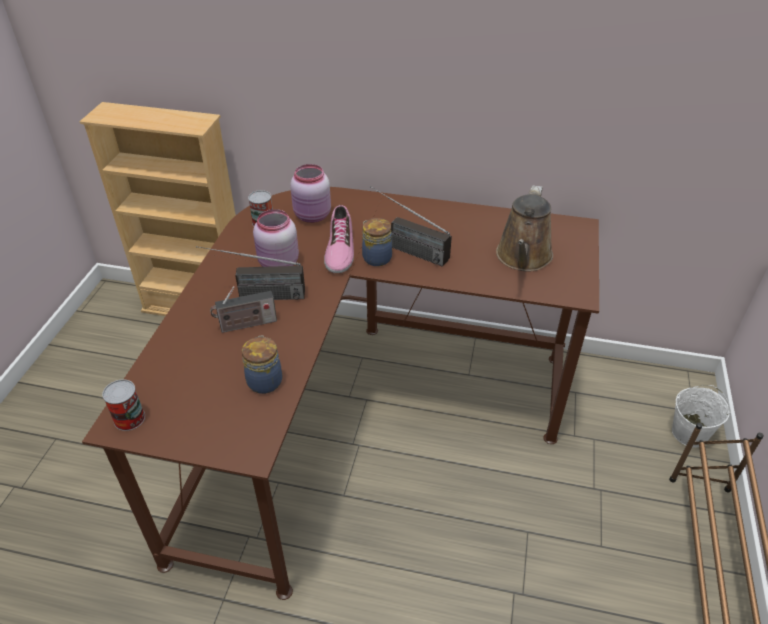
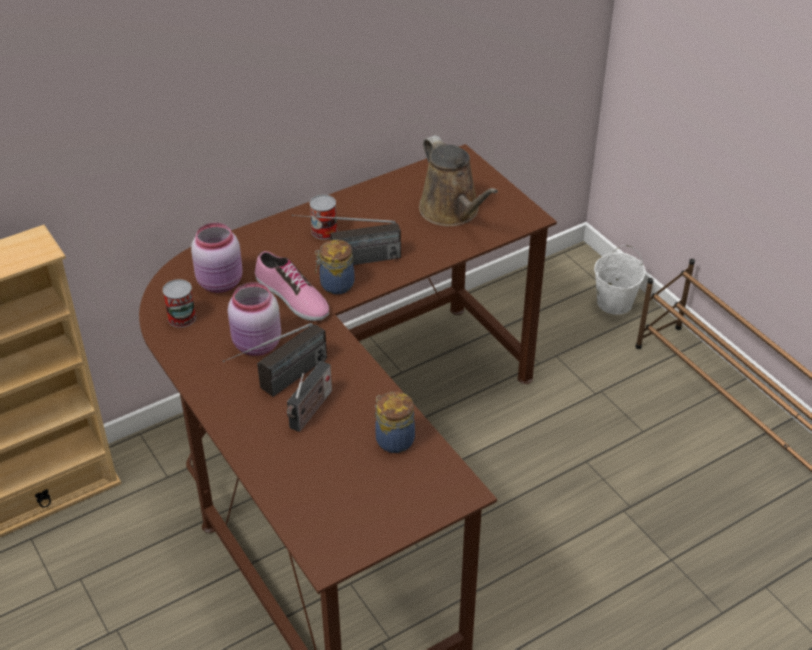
camera: 45 degrees left, 0 degrees up
can [102,379,145,431] -> can moved to [310,195,337,240]

